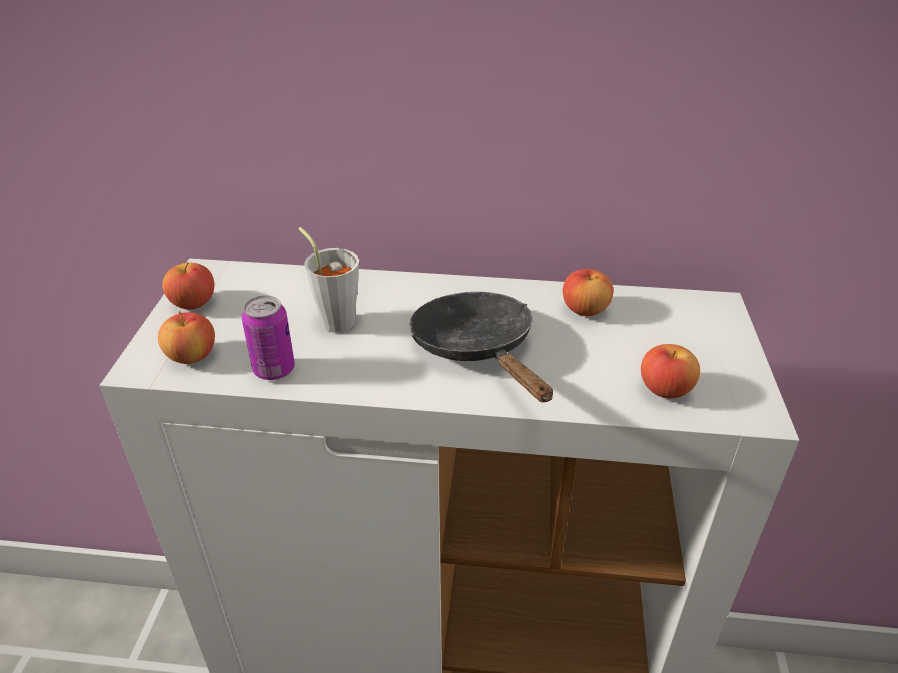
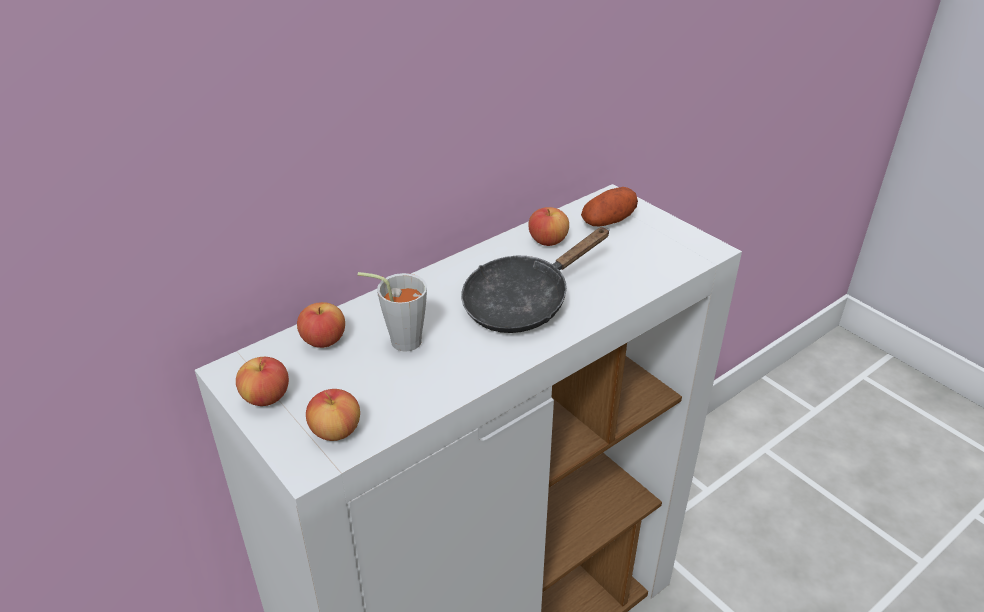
camera: 45 degrees left, 0 degrees up
can [242,296,295,380] -> none
black frying pan [410,292,553,402] -> black frying pan turned 60 degrees counterclockwise [461,227,610,333]
apple [641,344,700,398] -> apple moved to [297,302,345,348]
none -> potato [581,187,638,227]

